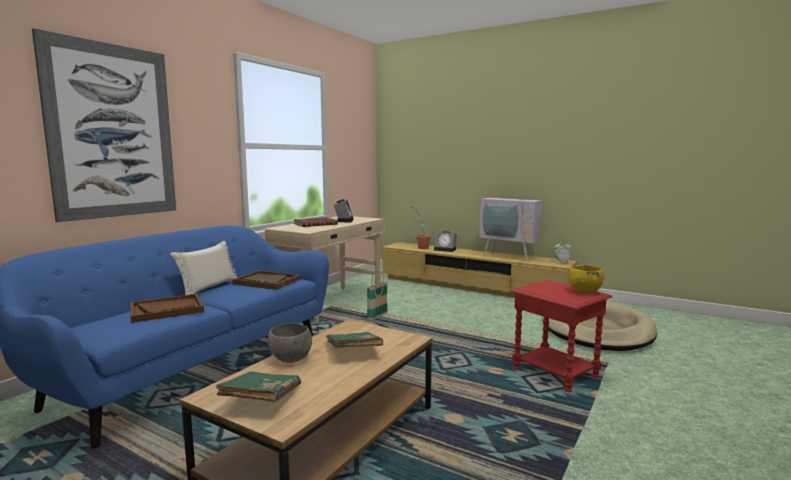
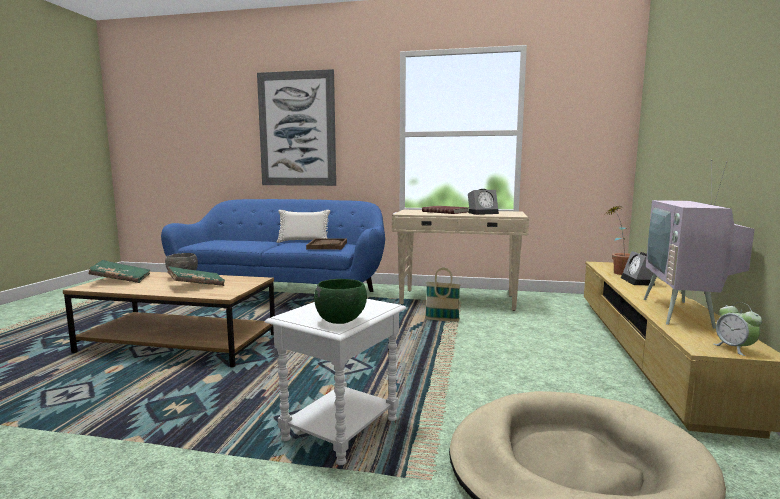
camera: 70 degrees right, 0 degrees up
brown tray [130,294,204,323] -> none
red side table [510,280,612,392] -> white side table [265,299,406,465]
yellow bowl [568,265,604,293] -> green bowl [314,279,367,324]

